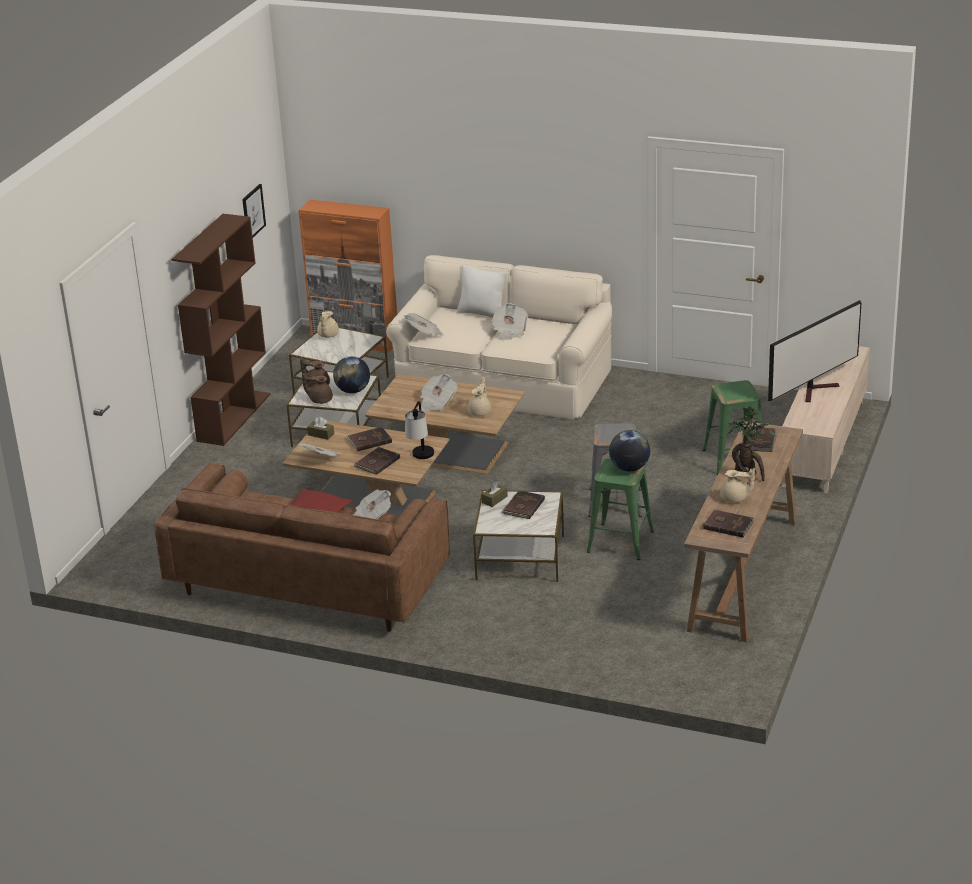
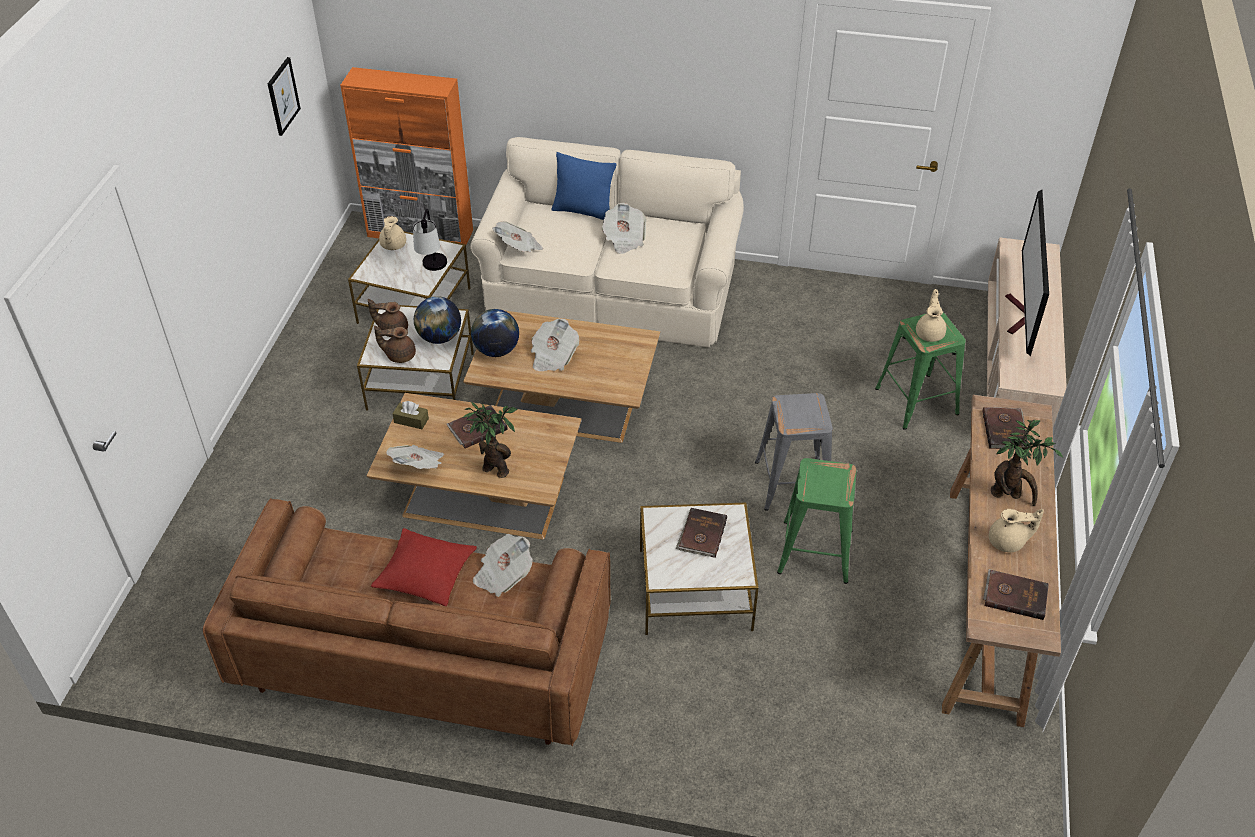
camera: 10 degrees left, 15 degrees up
brown bookcase [172,214,271,446] -> none
brown book [353,447,400,475] -> potted plant [462,402,517,478]
table lamp [405,401,434,459] -> table lamp moved to [413,209,447,271]
white pillow [457,264,507,318] -> blue pillow [552,152,616,220]
beige teapot [468,377,491,416] -> beige teapot moved to [916,289,946,342]
brown tissue box [482,481,508,507] -> none
globe [609,430,650,471] -> globe moved to [471,309,519,357]
television [768,300,861,402] -> television turned 150 degrees clockwise [1005,190,1049,356]

